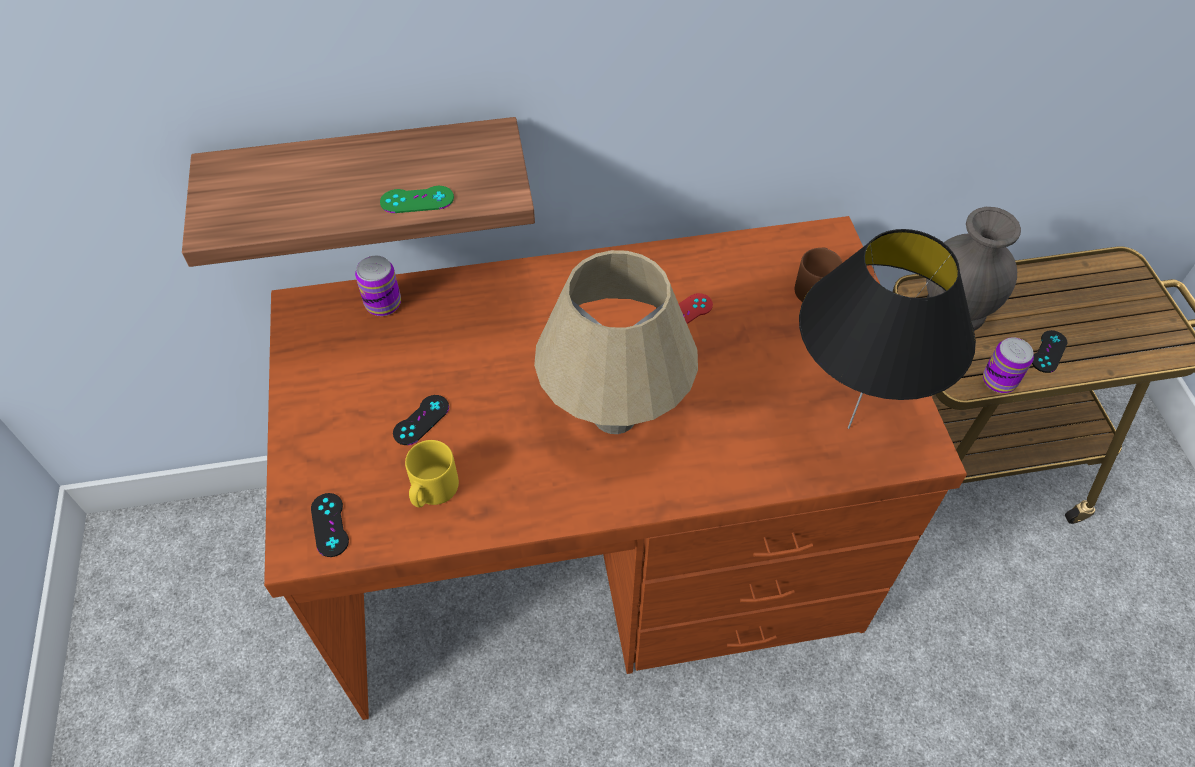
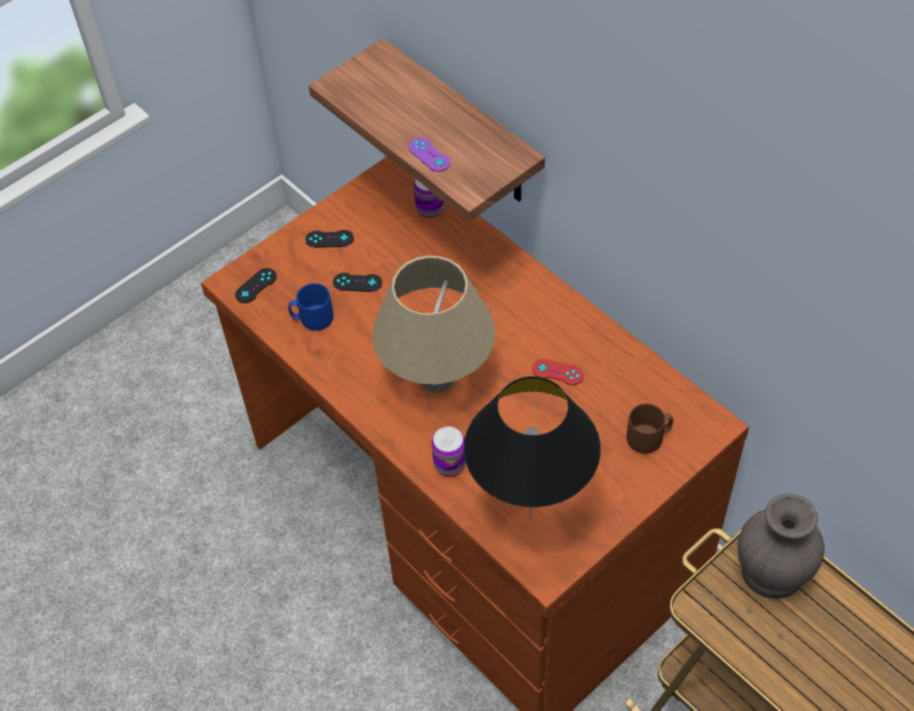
camera: 60 degrees right, 0 degrees up
green game controller [380,186,454,213] -> purple game controller [408,137,451,172]
yellow mug [405,440,459,508] -> blue mug [288,283,334,331]
can [983,338,1034,393] -> can moved to [431,426,466,476]
black game controller [1032,330,1068,373] -> black game controller moved to [305,230,354,248]

